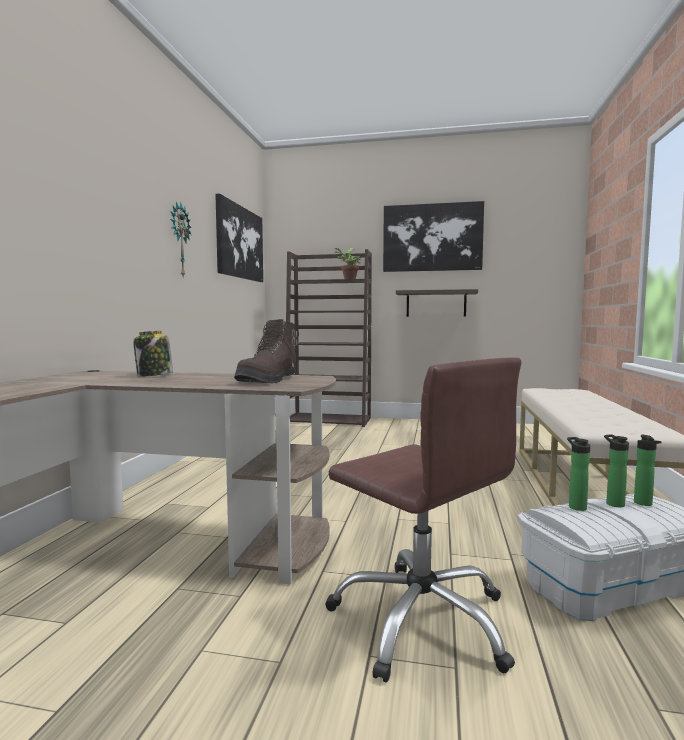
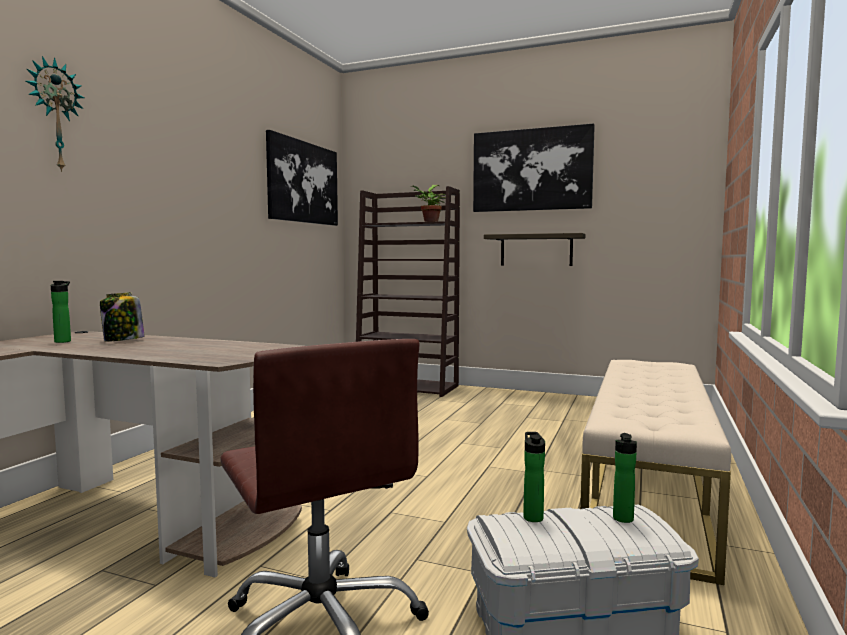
camera: 10 degrees right, 0 degrees up
wall clock [170,202,192,277] -> wall clock moved to [26,56,84,172]
brown boot [234,319,299,383] -> none
bottle [604,434,629,507] -> bottle moved to [51,281,71,343]

